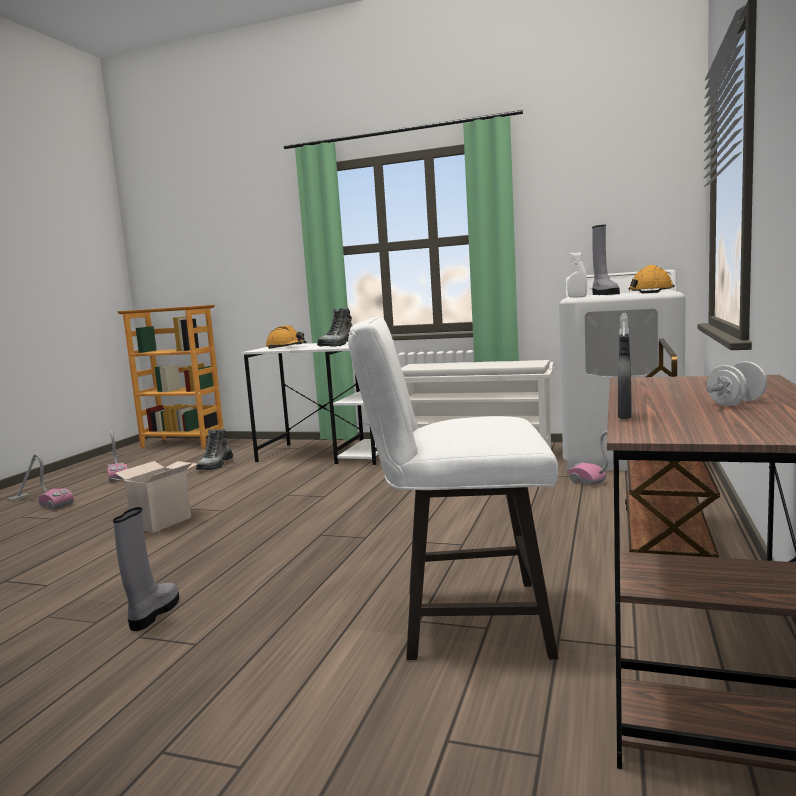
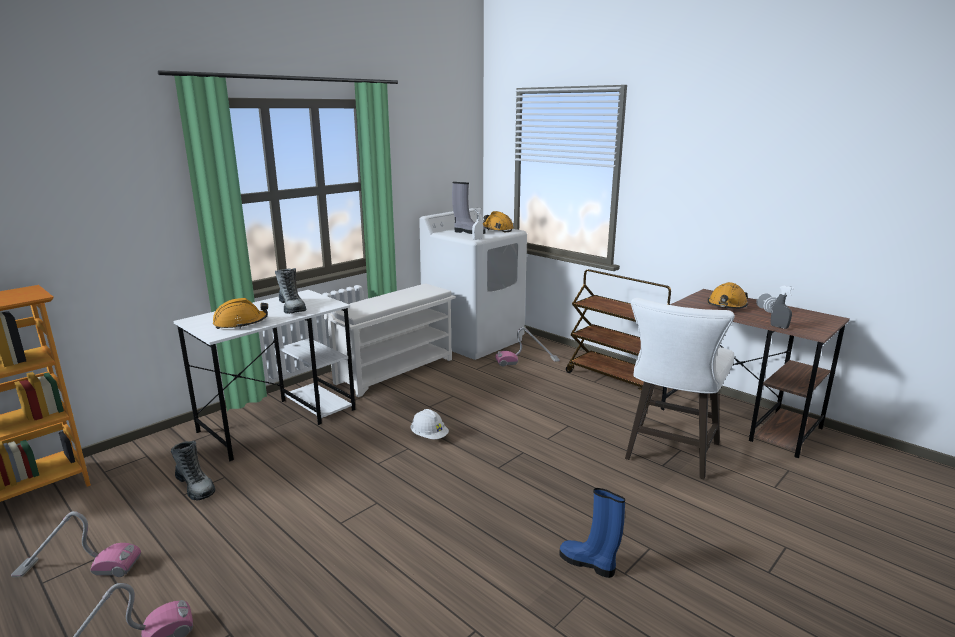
camera: 65 degrees left, 10 degrees up
cardboard box [110,461,197,533] -> none
grey boot [113,507,179,631] -> blue boot [559,488,625,578]
none -> white hard hat [411,409,449,439]
none -> orange hard hat [707,282,748,309]

